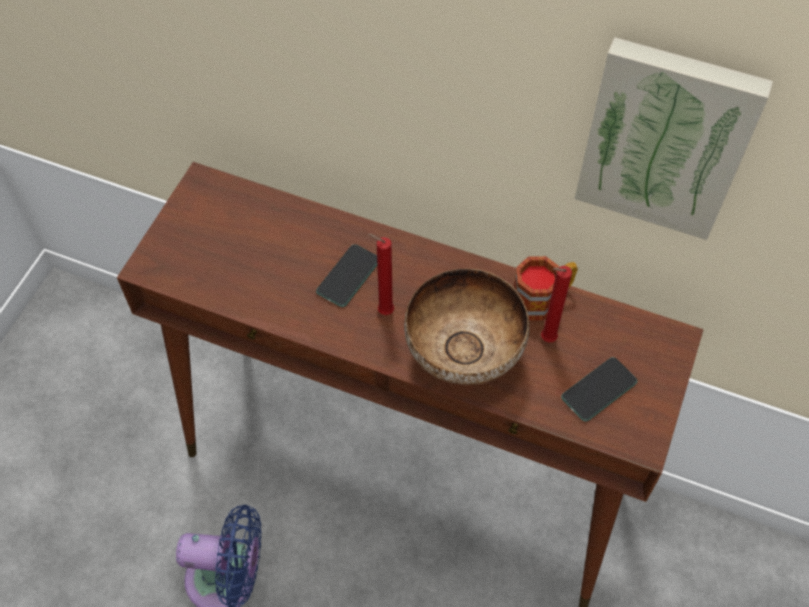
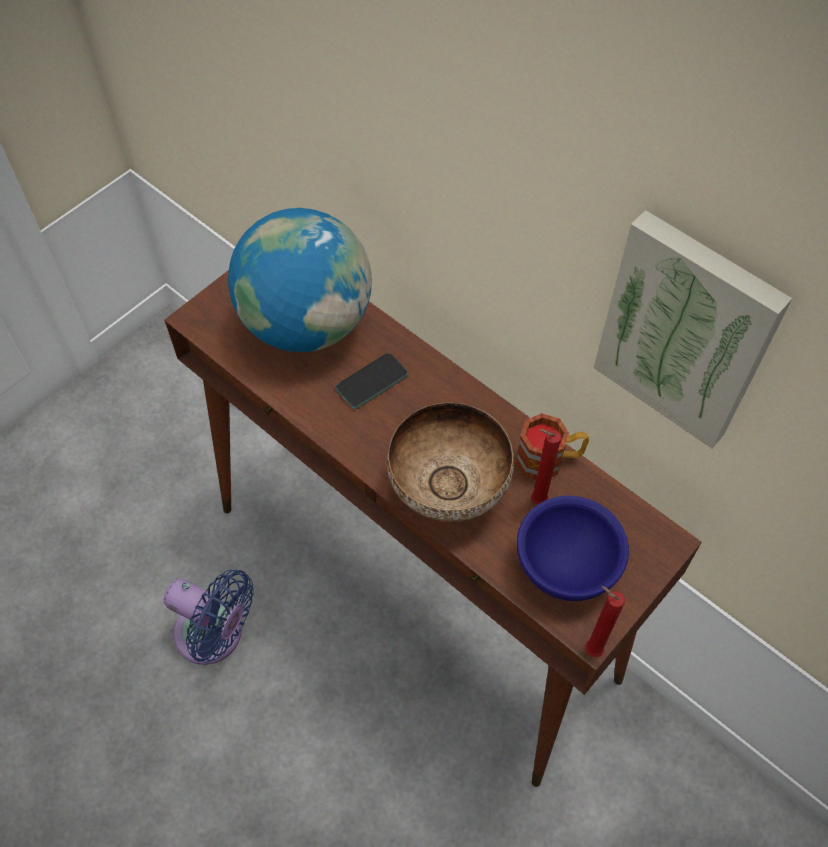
camera: 20 degrees right, 0 degrees up
red candle [368,234,394,315] -> red candle moved to [585,586,625,657]
phone [561,357,637,422] -> blue bowl [517,496,629,601]
none -> globe [228,208,372,352]

